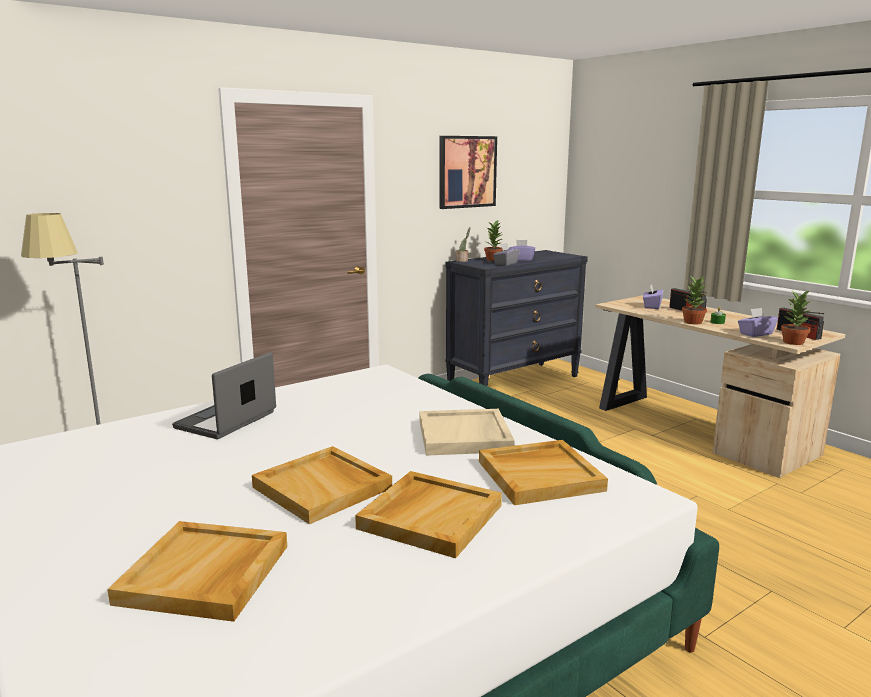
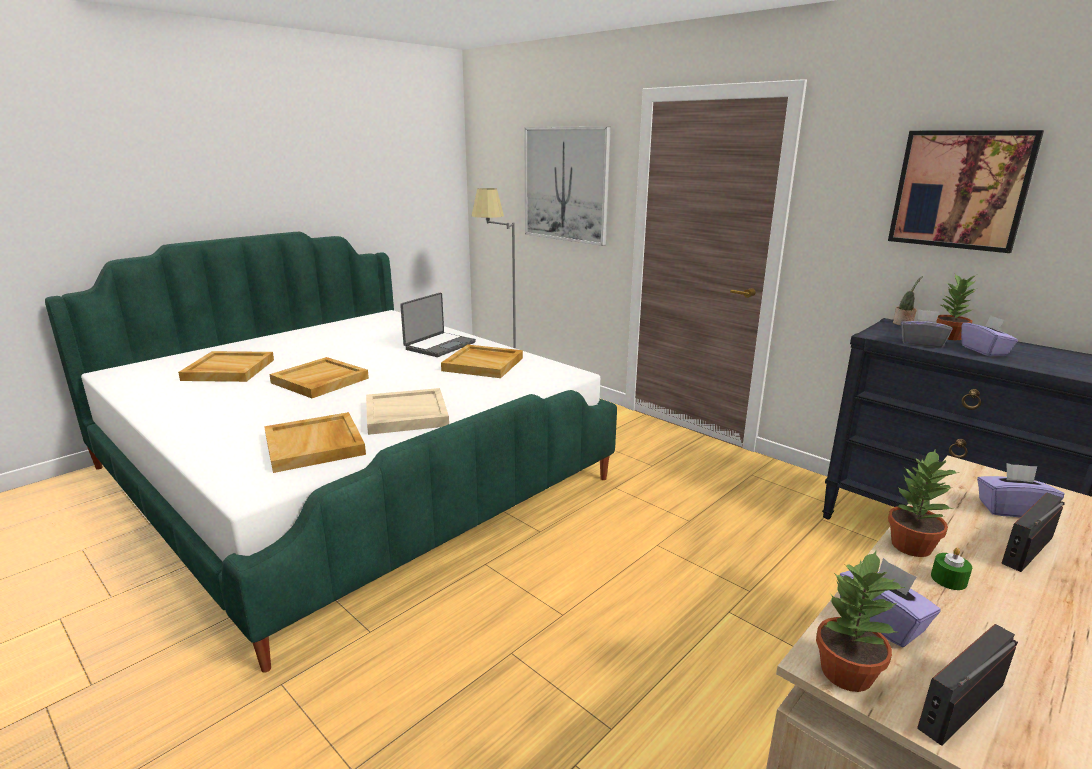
camera: 80 degrees right, 5 degrees up
laptop [172,352,276,439] -> laptop turned 105 degrees clockwise [400,293,476,357]
beige tray [355,471,502,558] -> beige tray moved to [441,344,523,378]
none -> picture [524,127,611,246]

